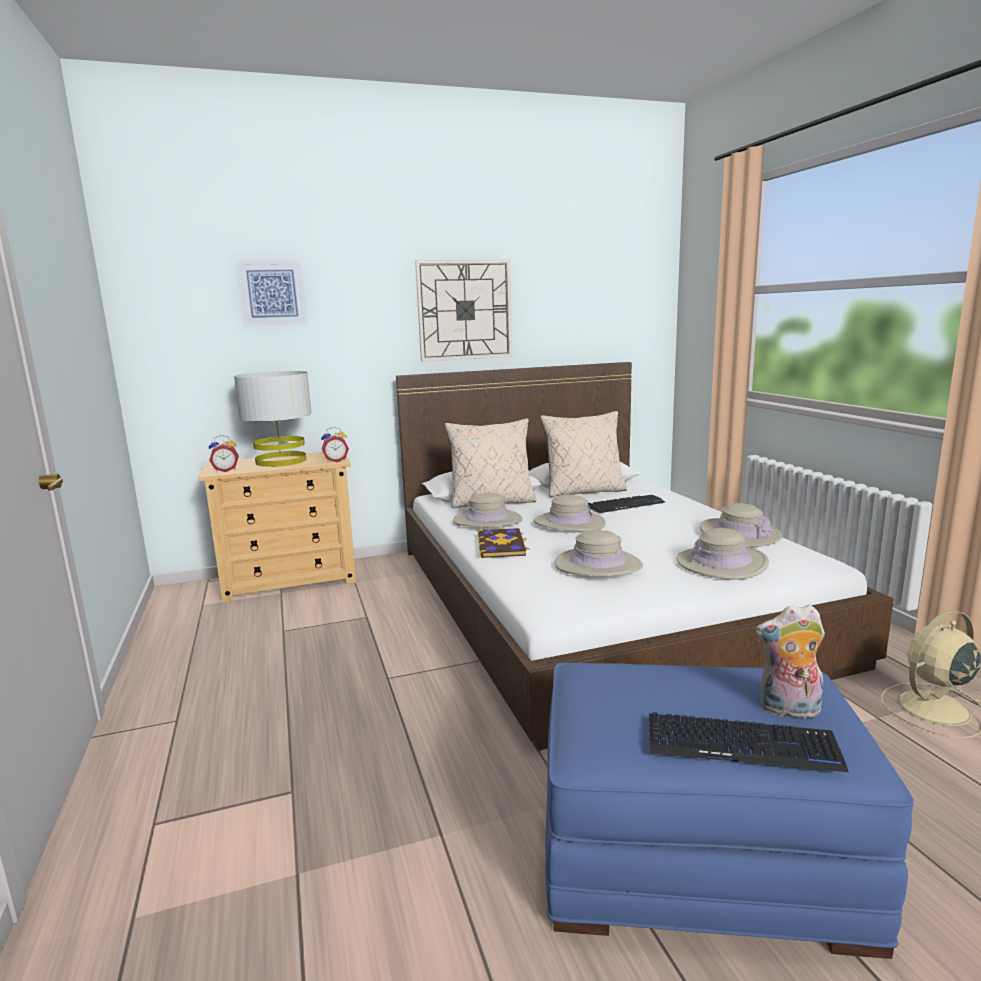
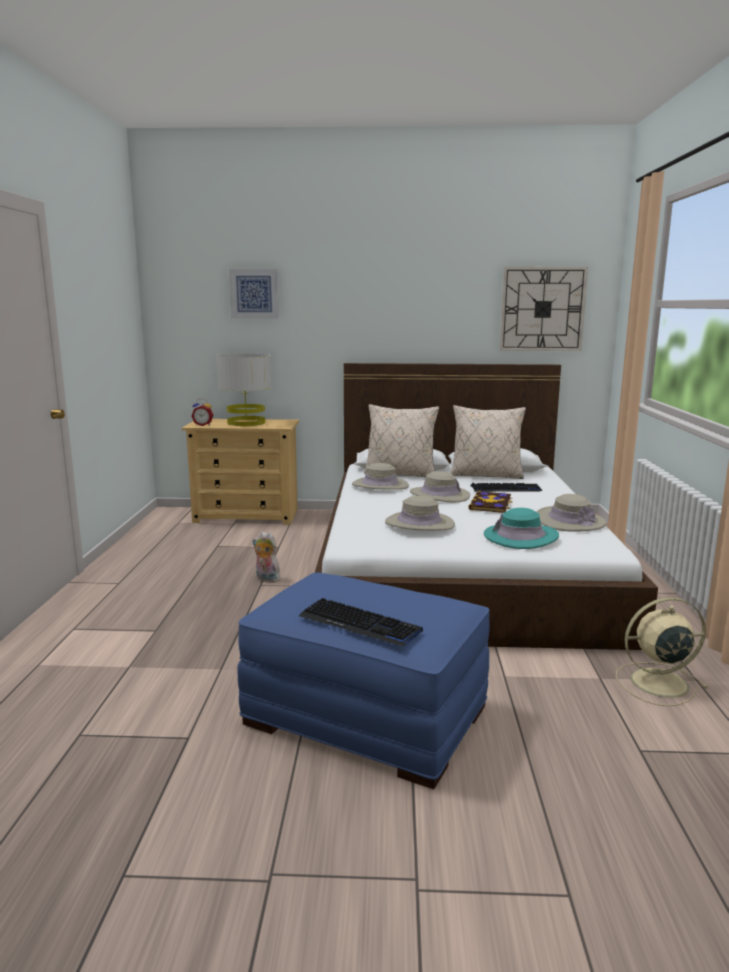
camera: 20 degrees right, 0 degrees up
alarm clock [321,427,349,462] -> none
wall clock [415,260,512,362] -> wall clock moved to [500,267,588,351]
book [477,528,530,558] -> book moved to [468,491,513,513]
beige hat [676,528,769,580] -> turquoise hat [484,508,559,549]
plush toy [755,605,825,720] -> plush toy moved to [252,531,280,582]

